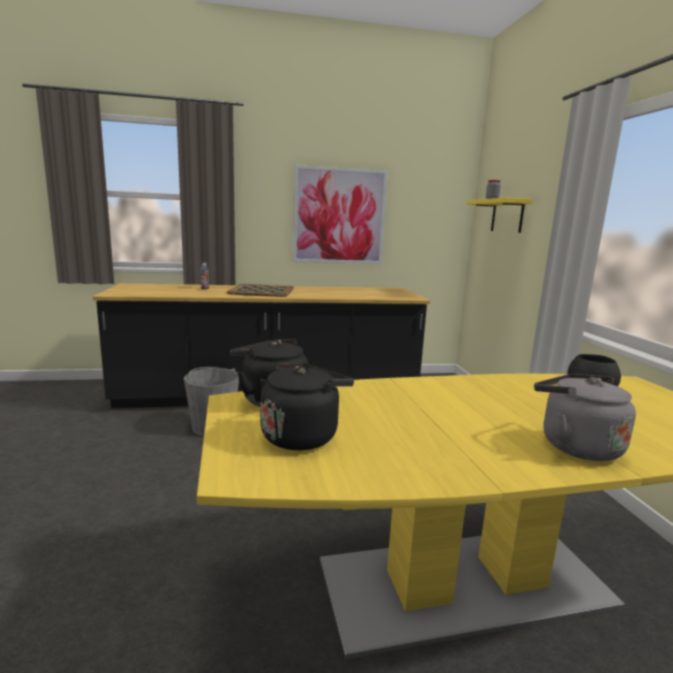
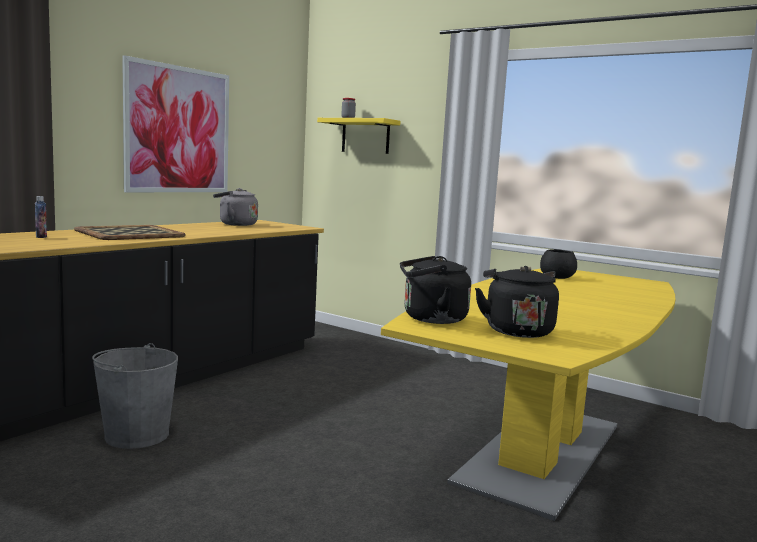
camera: 45 degrees left, 5 degrees down
grey kettle [534,374,636,461] -> grey kettle moved to [213,188,258,226]

